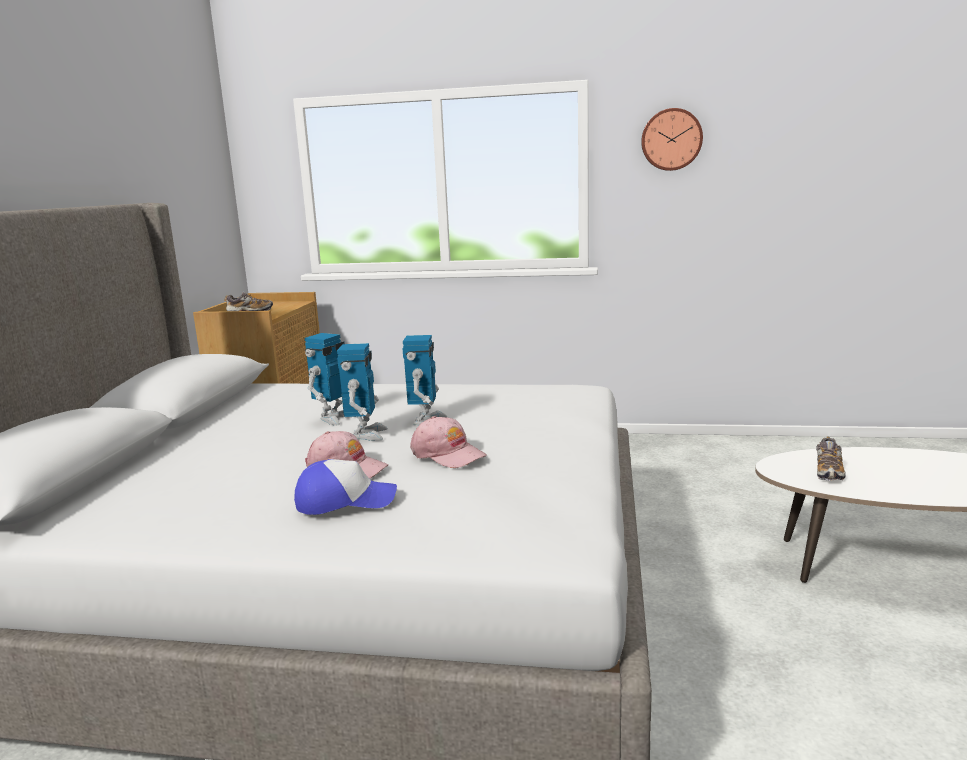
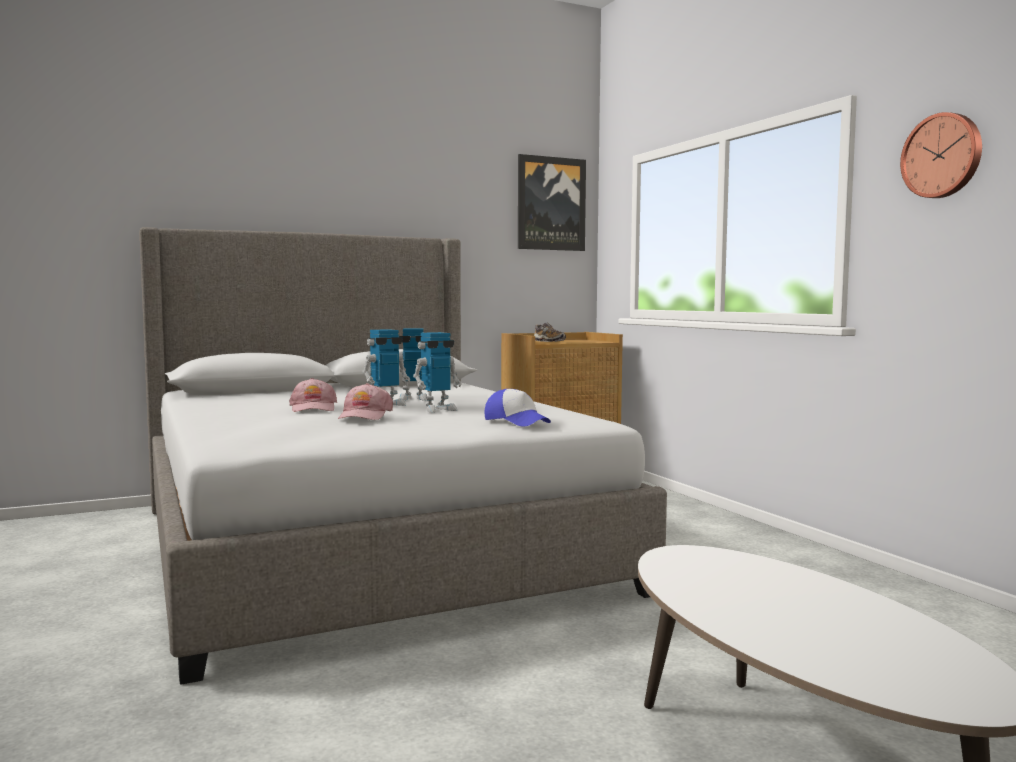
camera: 55 degrees right, 10 degrees down
cap [294,459,397,515] -> cap moved to [485,389,551,427]
shoe [816,437,846,481] -> none
none -> picture [518,154,586,251]

